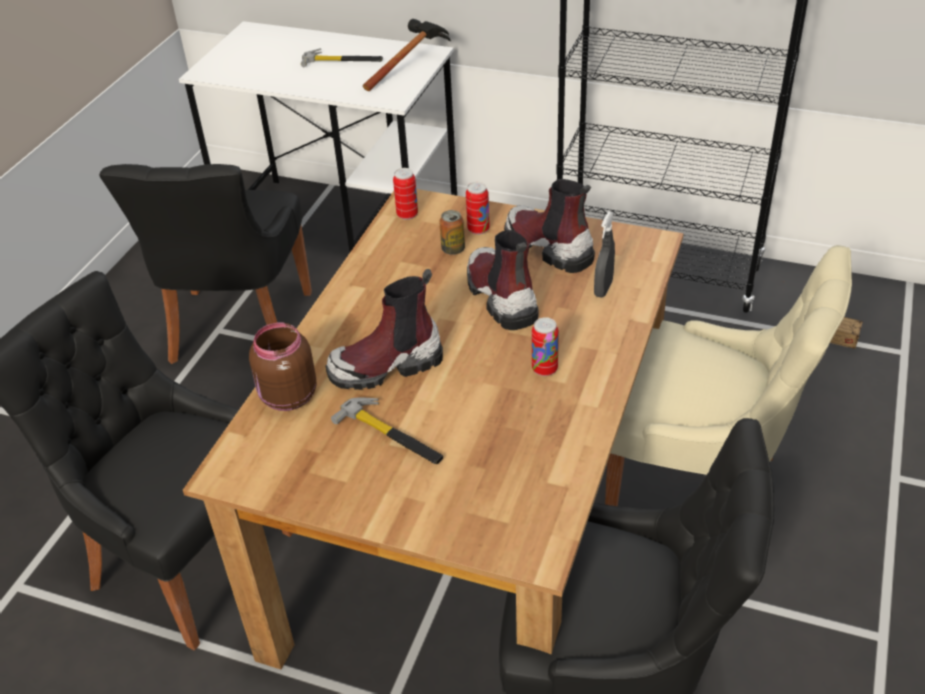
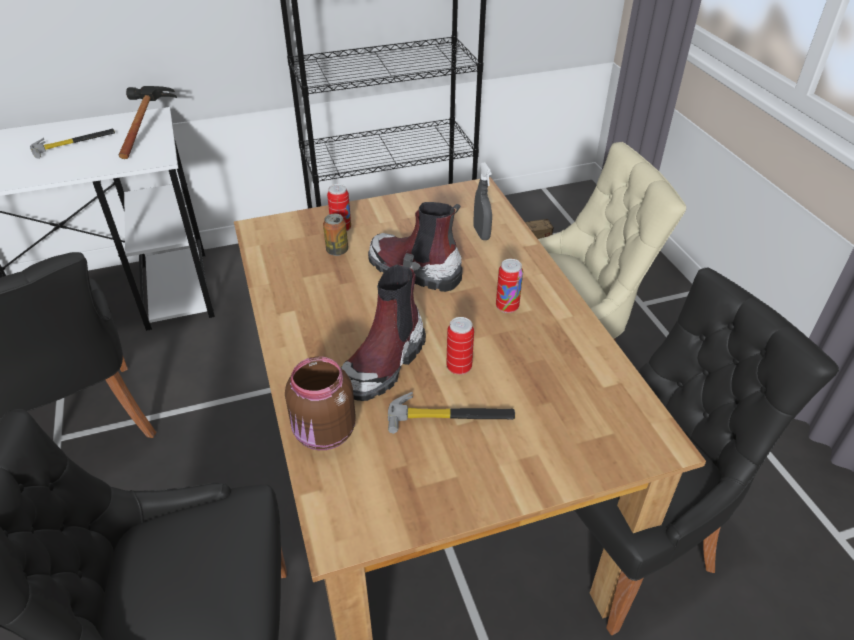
camera: 40 degrees left, 0 degrees up
can [393,168,418,220] -> can moved to [446,317,474,375]
boot [504,179,595,273] -> none

